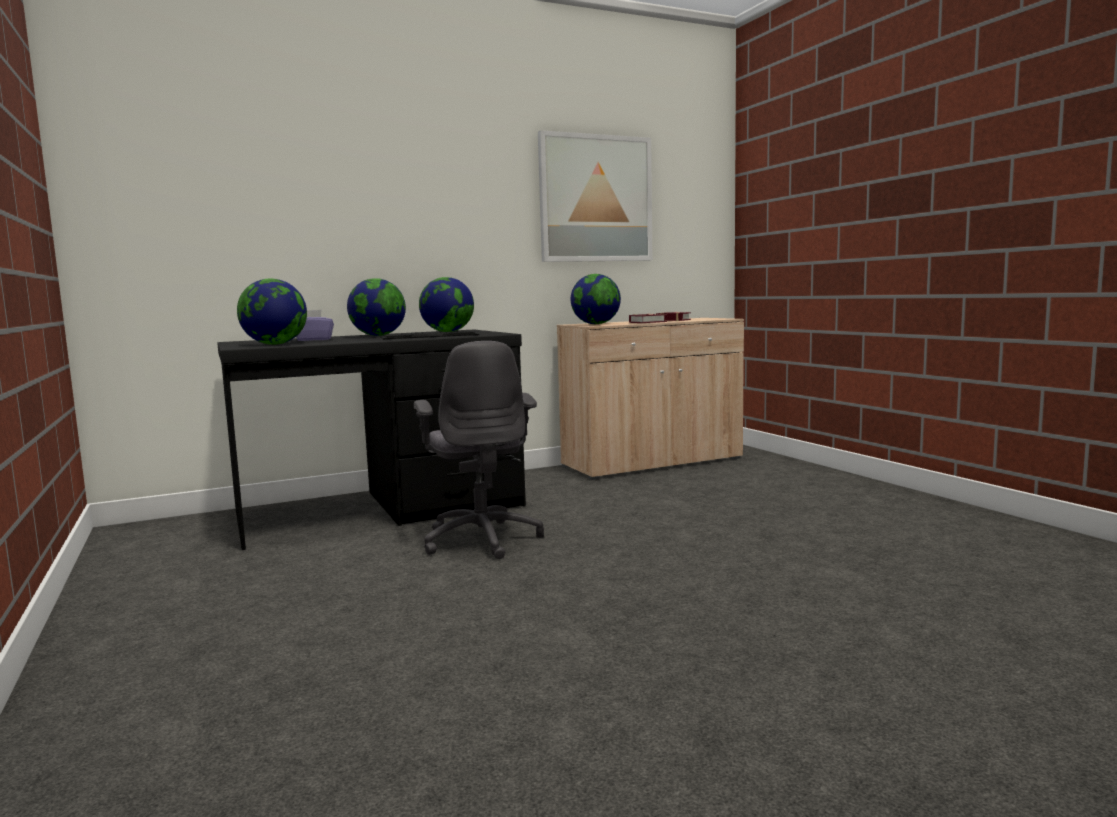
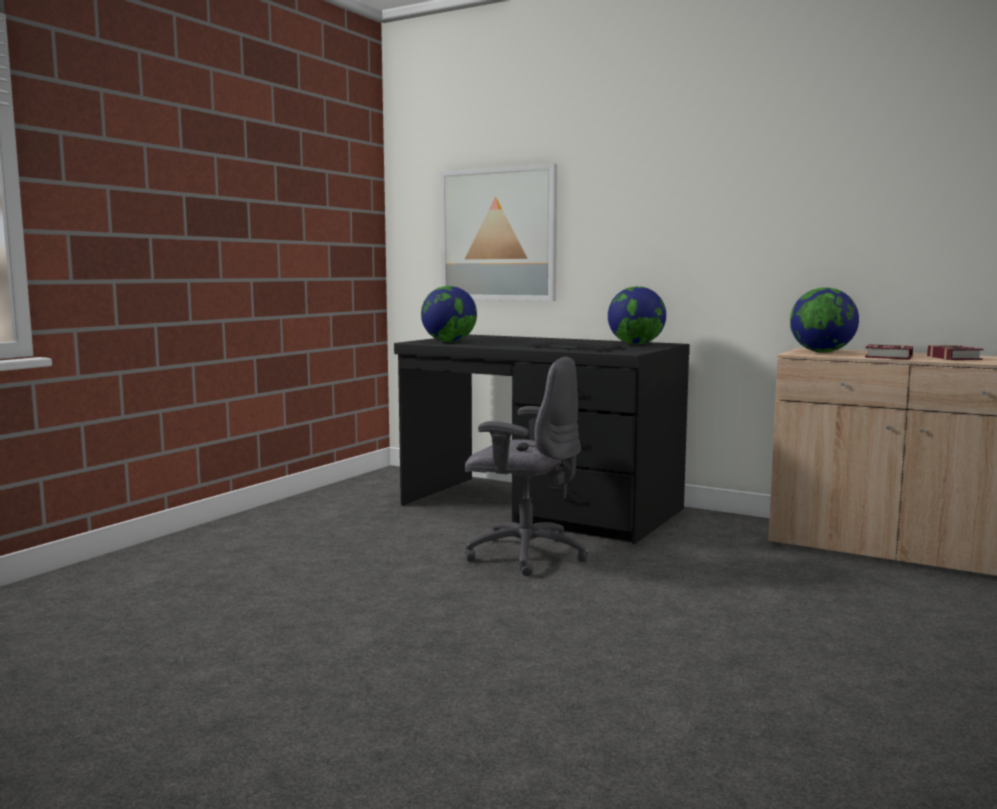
camera: 55 degrees right, 0 degrees up
purple tissue box [296,310,334,341] -> none
globe [347,278,406,336] -> none
grey office chair [414,341,544,559] -> grey office chair turned 105 degrees counterclockwise [465,357,588,576]
picture [538,130,652,262] -> picture moved to [440,163,557,301]

